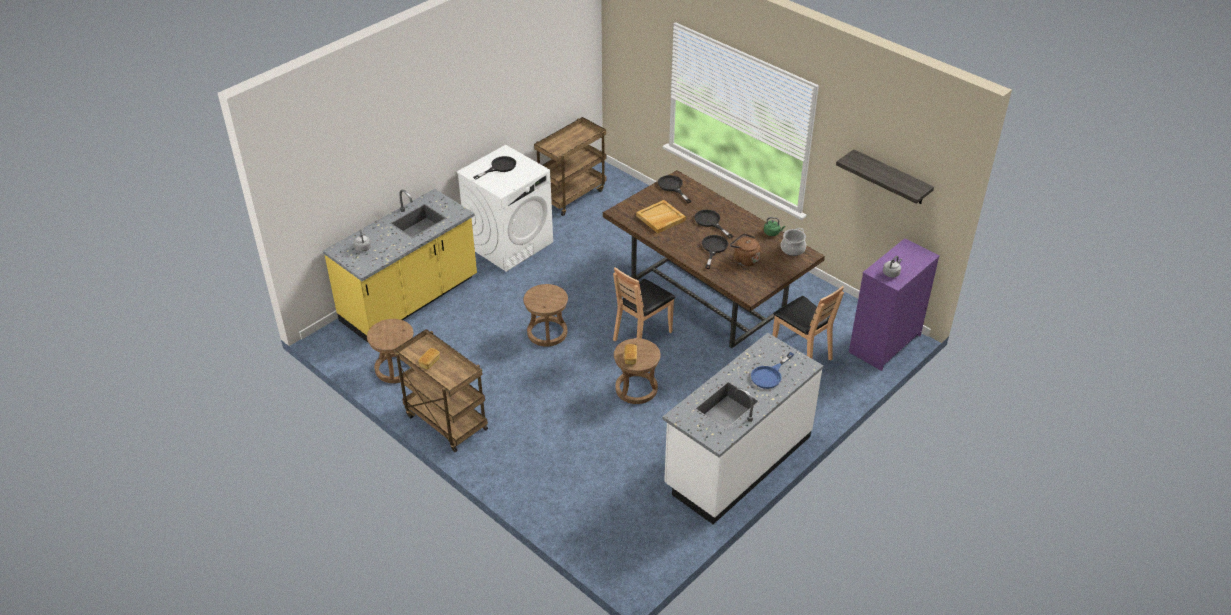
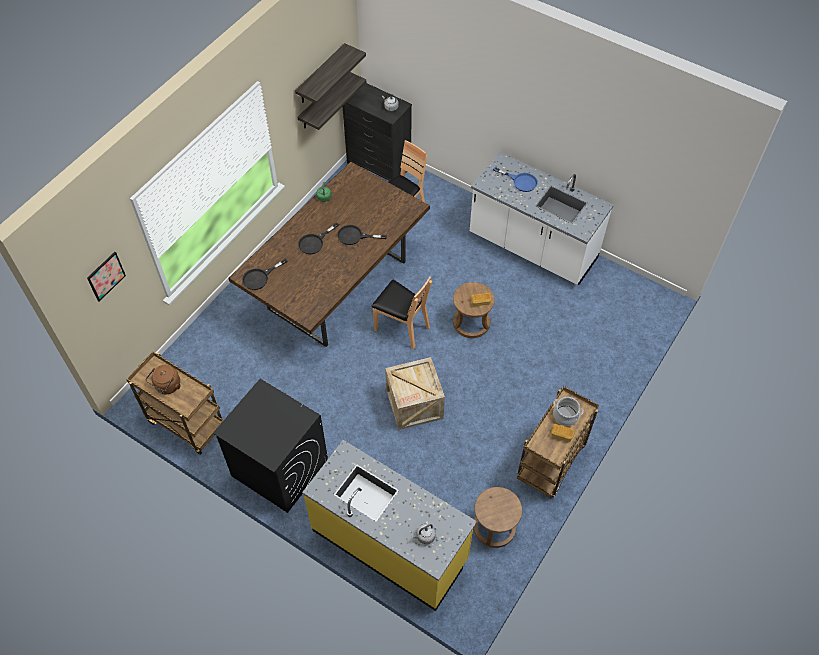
camera: 100 degrees left, 15 degrees up
white washing machine [456,145,553,272] -> black washing machine [213,379,328,513]
black frying pan [473,156,516,180] -> none
brown stool [523,284,568,347] -> crate [385,357,445,430]
beige tray [636,200,686,233] -> none
brown kettle [730,233,760,266] -> brown kettle moved to [145,365,181,394]
cooking pot [781,228,806,256] -> cooking pot moved to [553,397,584,426]
purple dresser [849,238,940,371] -> black dresser [343,83,412,181]
none -> picture [87,252,126,302]
none -> shelf [297,72,366,130]

